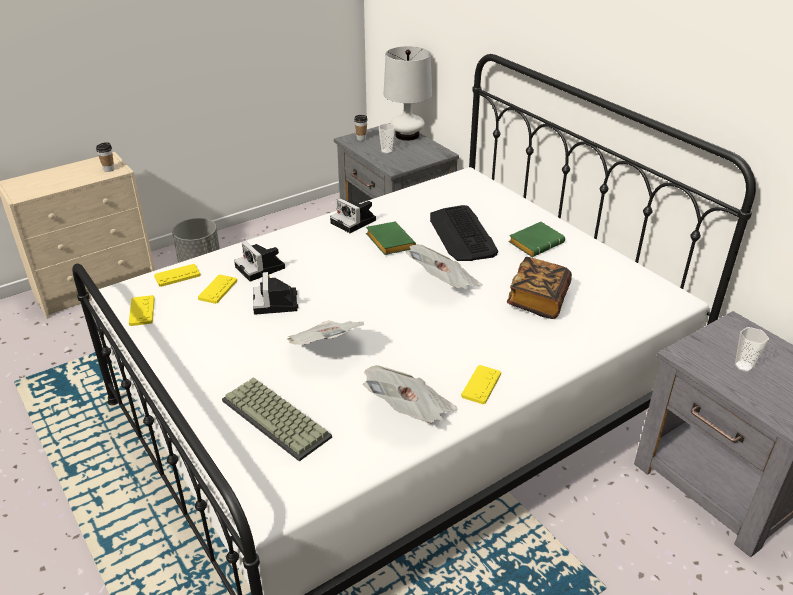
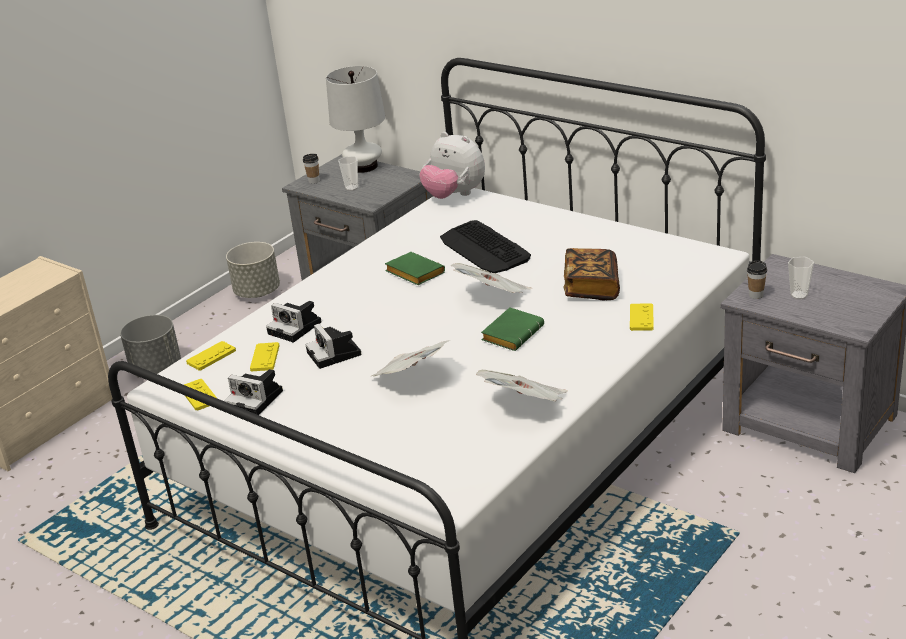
camera: 15 degrees left, 5 degrees down
cup [96,142,114,172] -> cup moved to [747,260,767,299]
keyboard [222,377,332,461] -> none
camera [330,198,376,233] -> camera moved to [224,369,283,415]
yellow game controller [461,365,501,405] -> yellow game controller moved to [630,303,654,331]
green book [509,222,565,257] -> green book moved to [481,307,544,351]
none -> grey planter [226,242,280,298]
none -> plush toy [420,132,485,199]

